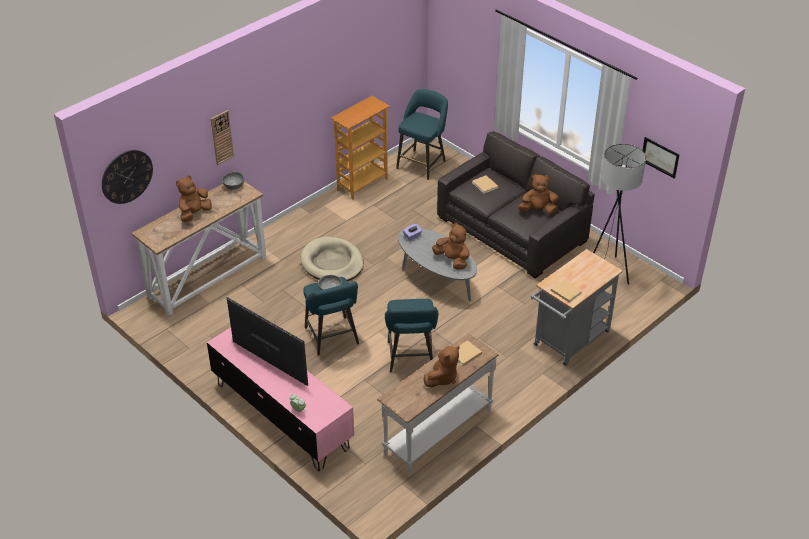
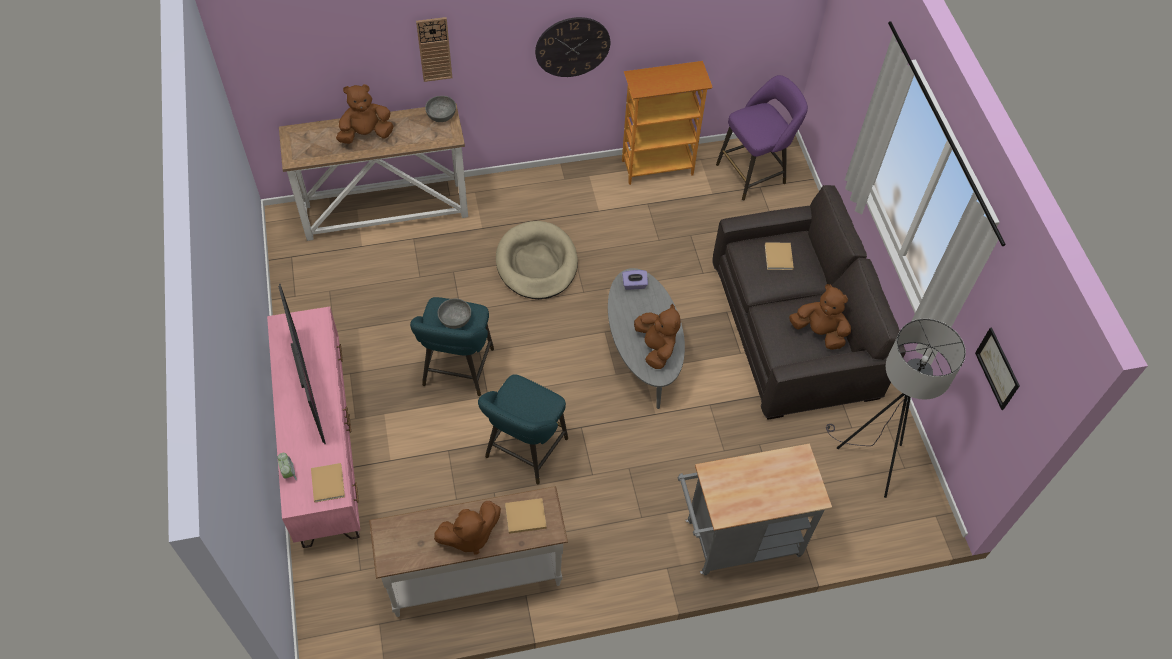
camera: 30 degrees right, 15 degrees up
wall clock [102,150,153,204] -> wall clock moved to [535,17,610,77]
turquoise stool [396,89,448,180] -> purple stool [716,75,808,201]
beige book [551,279,582,303] -> beige book moved to [311,463,345,502]

